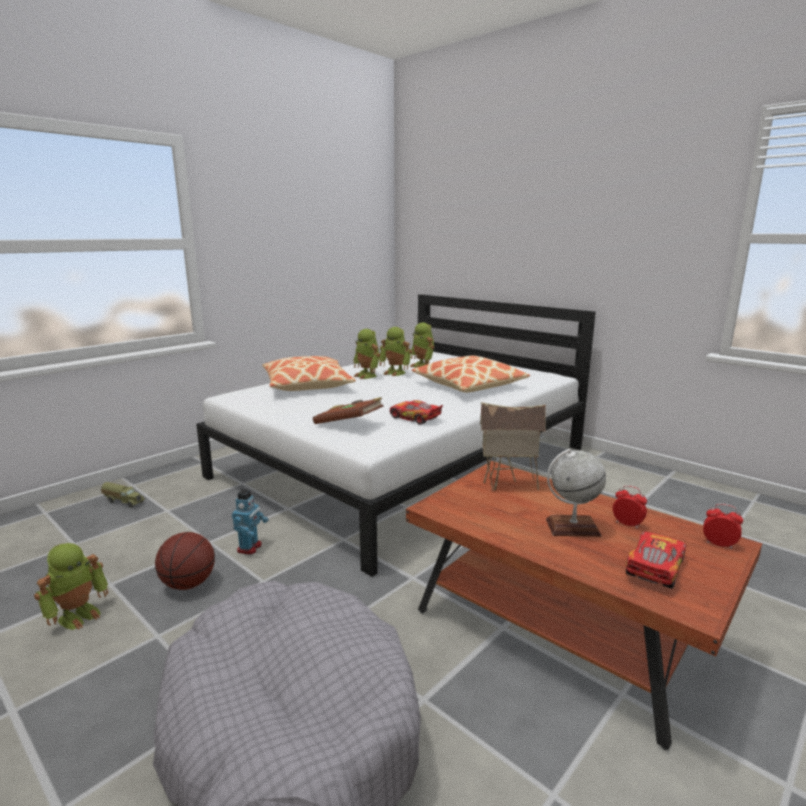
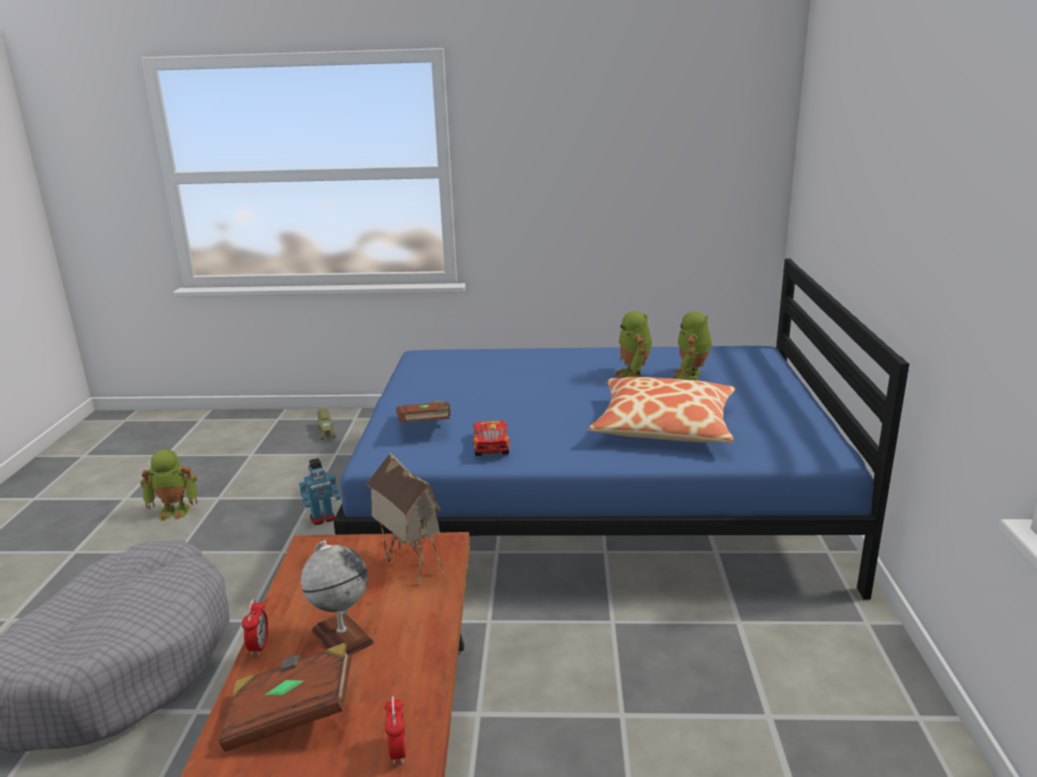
camera: 50 degrees right, 5 degrees up
basketball [155,532,215,590] -> none
white bed [196,294,596,577] -> blue bed [334,259,909,600]
pillow [262,356,356,391] -> none
toy robot [353,329,380,379] -> none
alarm clock [613,485,647,529] -> alarm clock moved to [242,599,268,656]
toy car [626,532,686,589] -> brown book [219,643,352,751]

